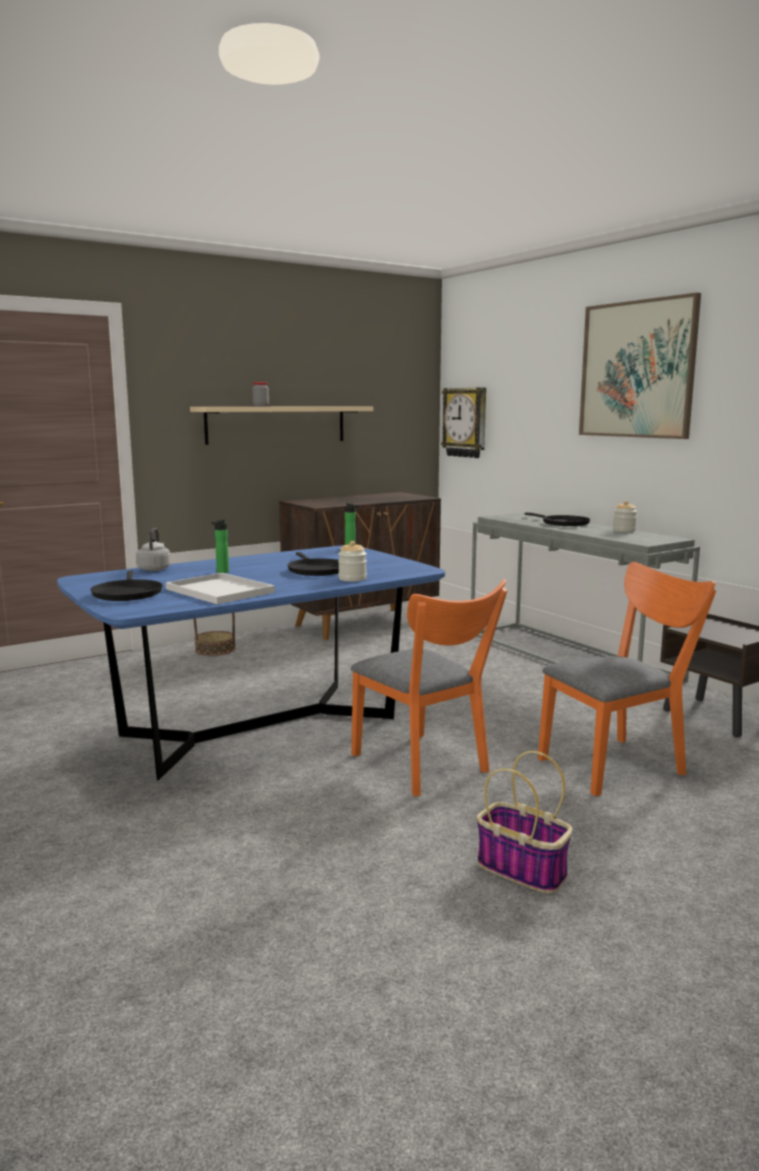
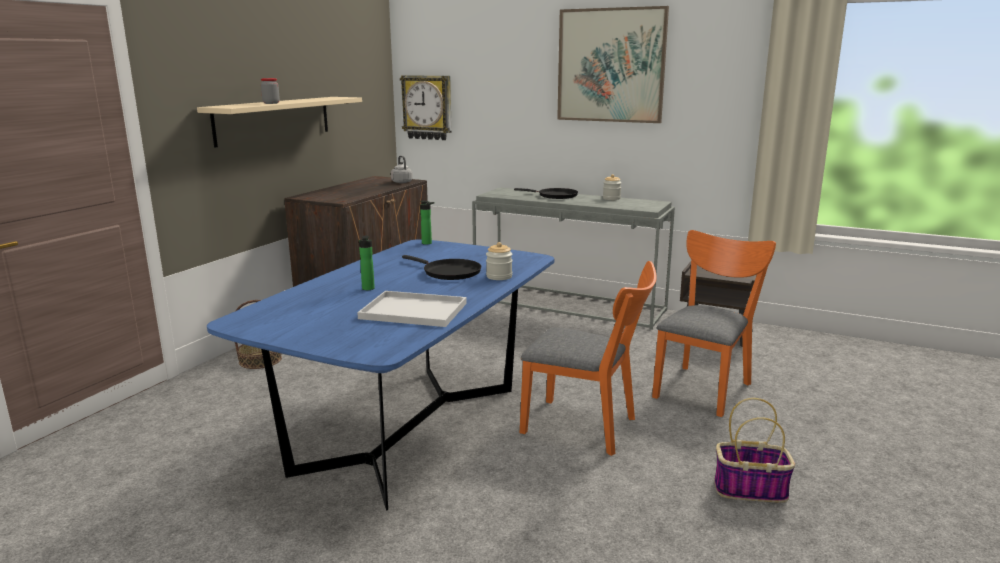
camera: 30 degrees left, 5 degrees up
black frying pan [91,571,163,601] -> none
grey kettle [136,528,171,571] -> grey kettle moved to [391,156,413,183]

